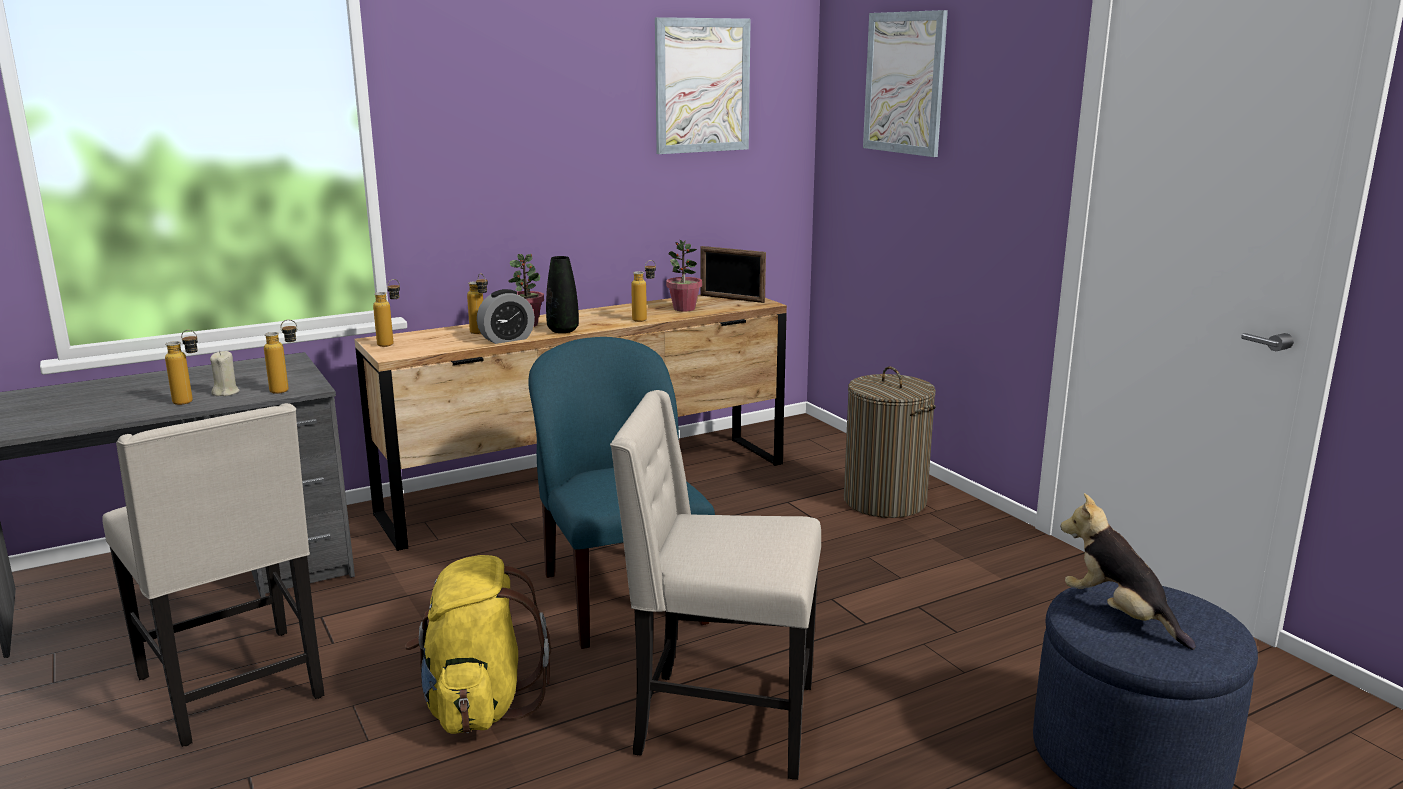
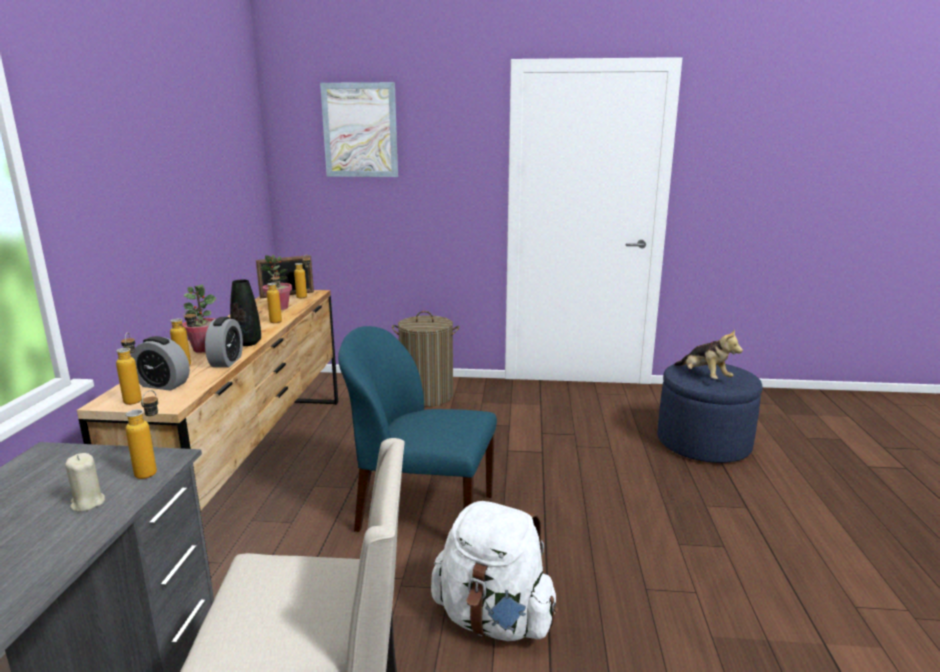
camera: 55 degrees left, 0 degrees up
bottle [165,330,198,405] -> bottle moved to [294,254,310,298]
yellow backpack [405,555,551,734] -> white backpack [431,501,558,641]
beige chair [610,390,821,780] -> none
picture [655,17,751,154] -> none
plush toy [1060,493,1196,650] -> plush toy turned 120 degrees counterclockwise [674,329,743,379]
none -> alarm clock [131,336,190,391]

